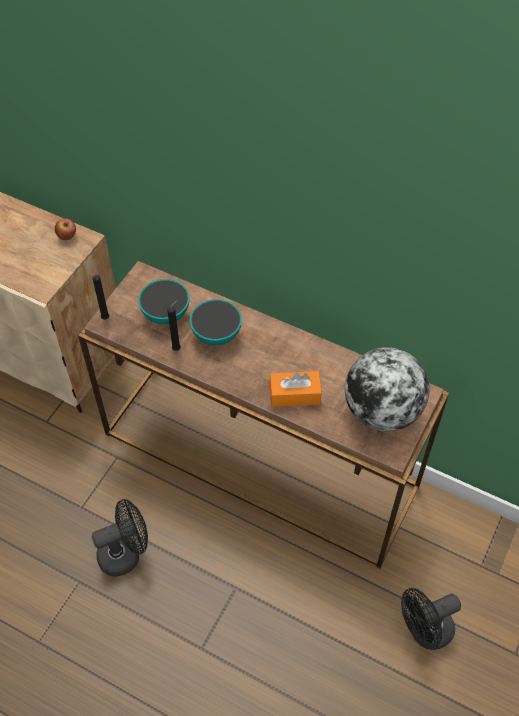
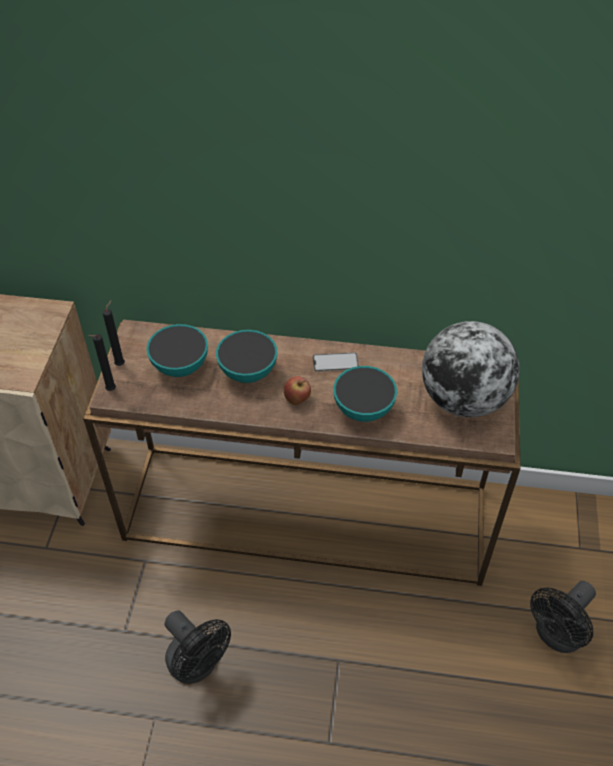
camera: 20 degrees left, 5 degrees down
apple [55,218,76,240] -> apple moved to [283,376,311,405]
black fan [91,499,148,576] -> black fan turned 90 degrees clockwise [165,610,231,684]
black candle [167,301,181,351] -> black candle moved to [103,300,125,366]
orange tissue box [269,371,322,407] -> bowl [333,366,397,422]
none -> phone [313,352,359,372]

